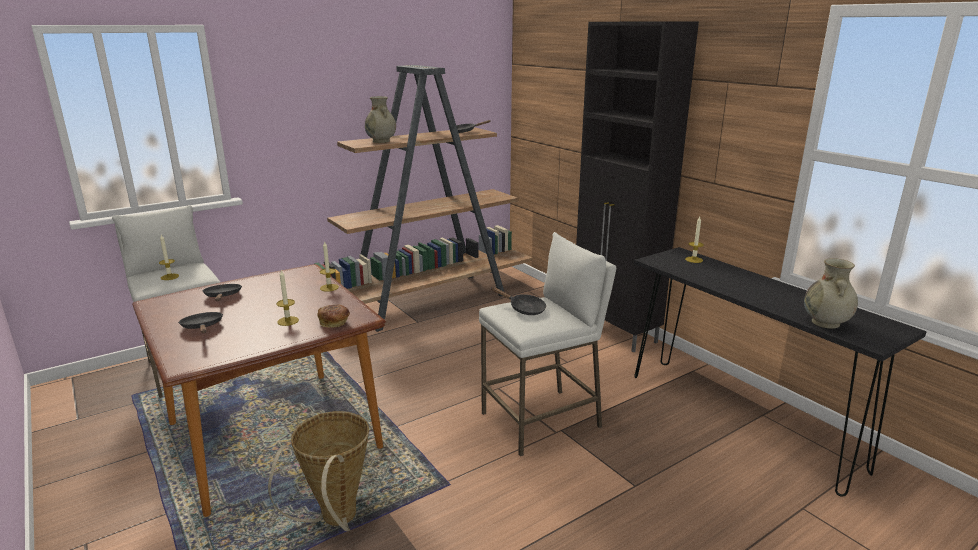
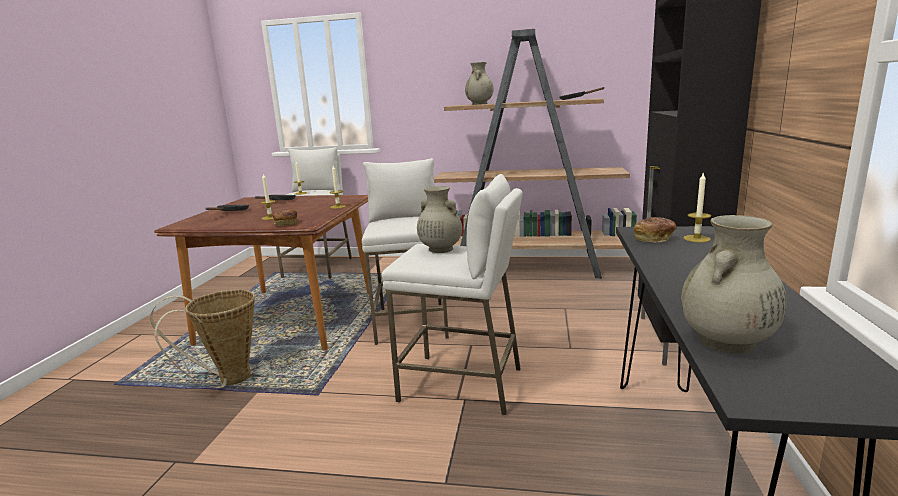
camera: 45 degrees right, 5 degrees down
black frying pan [491,287,546,315] -> beige vase [417,186,462,253]
none -> white stool [362,158,449,345]
none -> bread [634,217,677,242]

